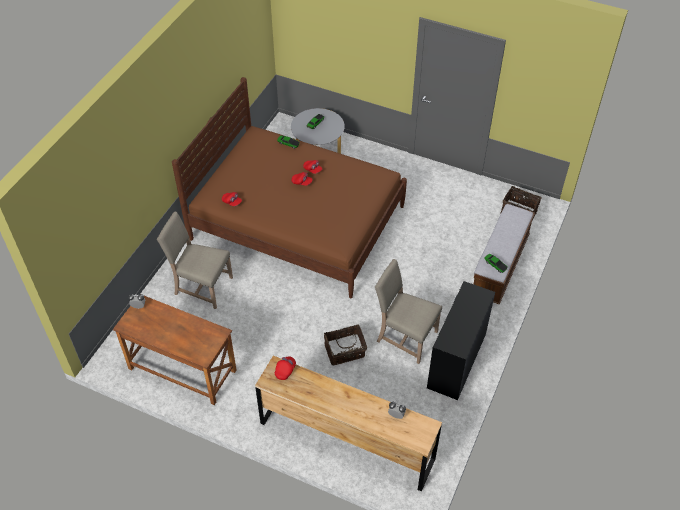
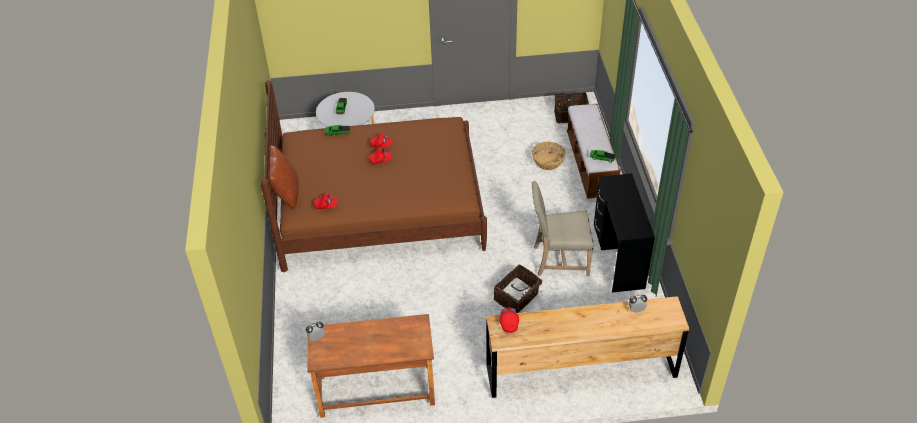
camera: 30 degrees left, 5 degrees down
beige chair [157,212,233,309] -> none
none -> brown pillow [269,145,299,209]
none -> basket [532,142,566,170]

